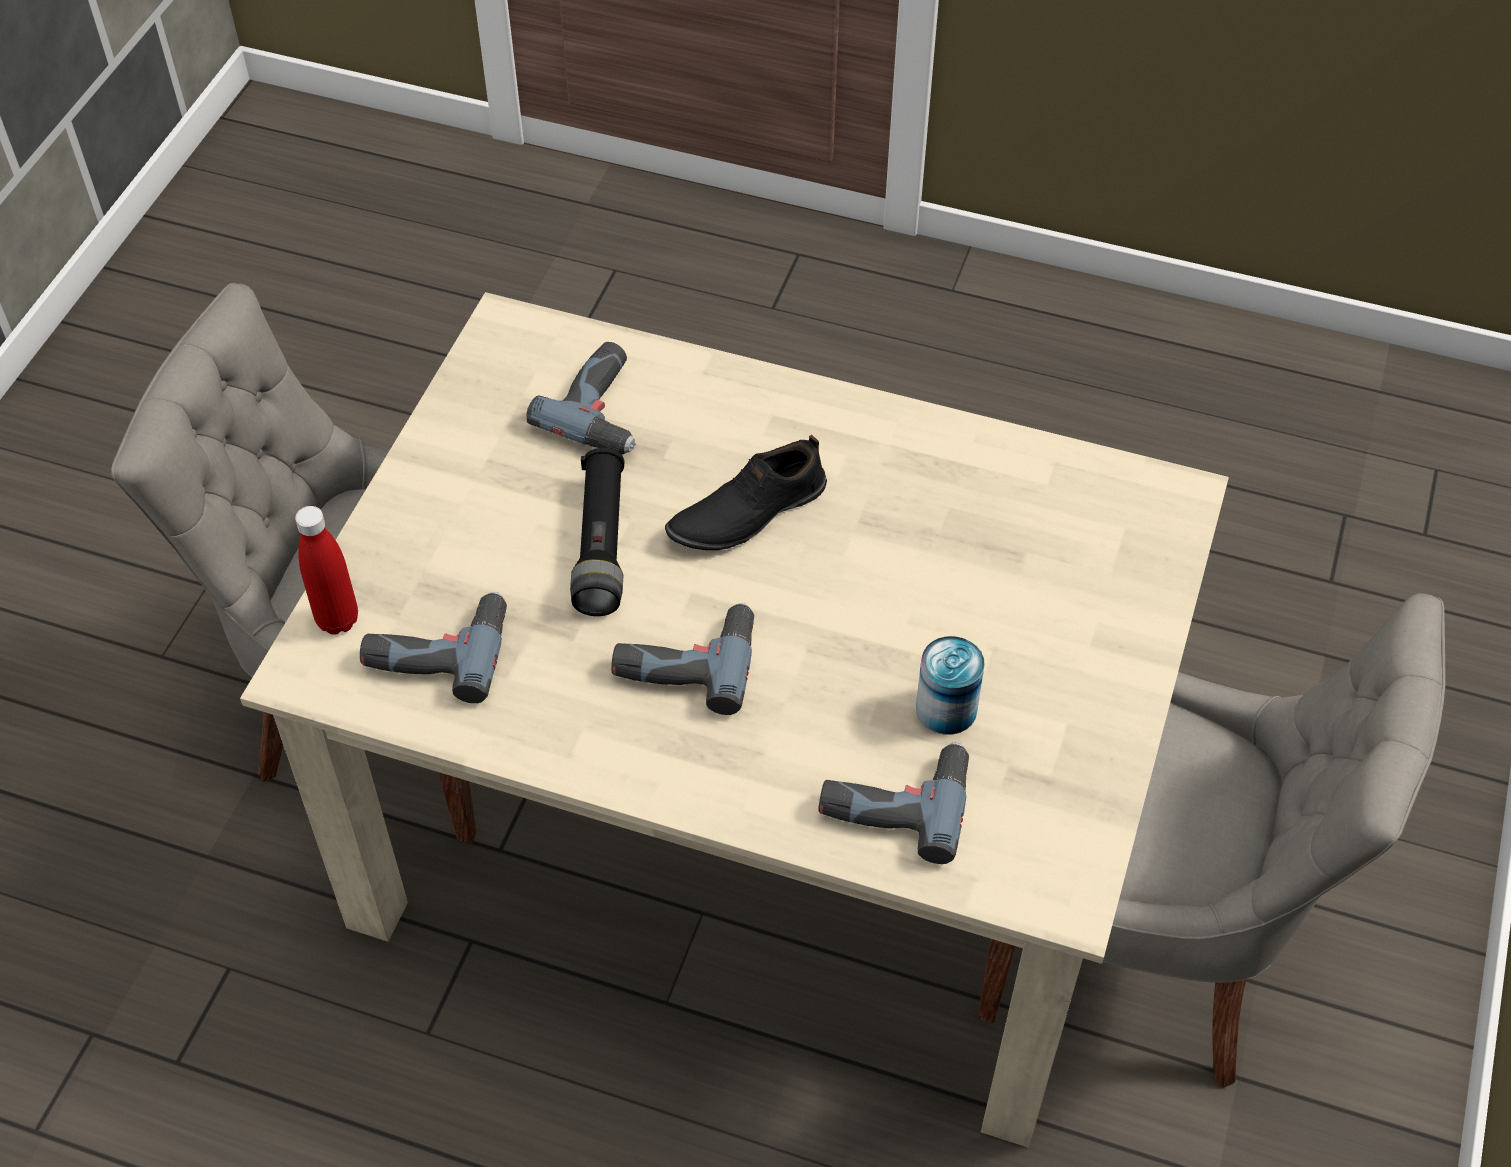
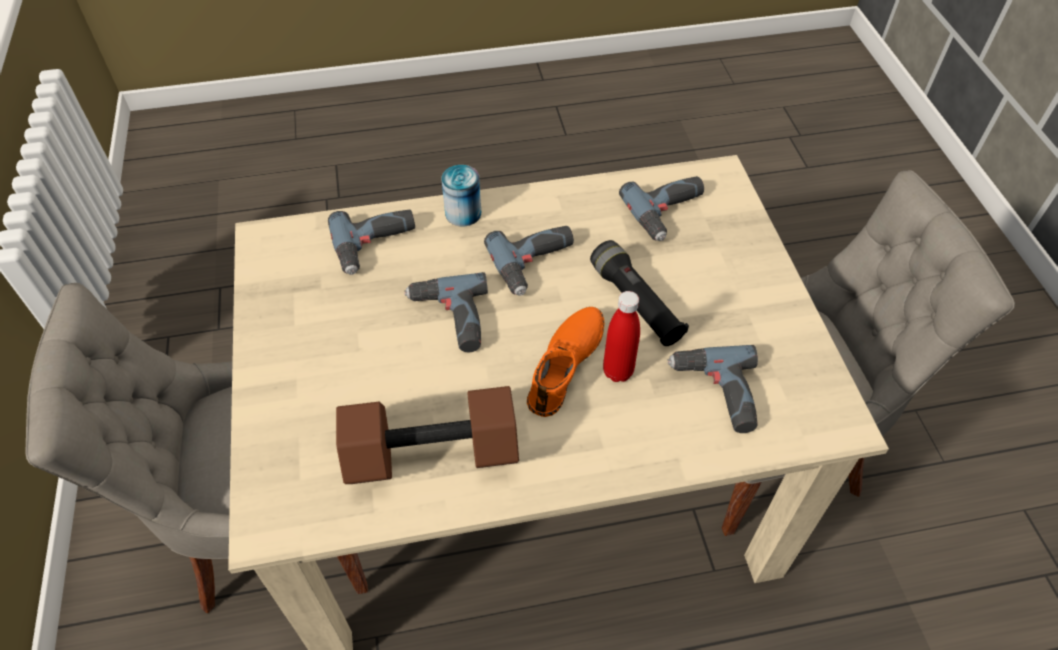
camera: 150 degrees right, 0 degrees up
red bottle [295,506,358,635] -> red bottle moved to [603,291,640,382]
black shoe [665,435,827,550] -> orange shoe [527,307,604,417]
can [916,636,985,735] -> can moved to [441,165,481,227]
none -> brown dumbbell [336,386,519,484]
none -> power drill [404,272,488,352]

